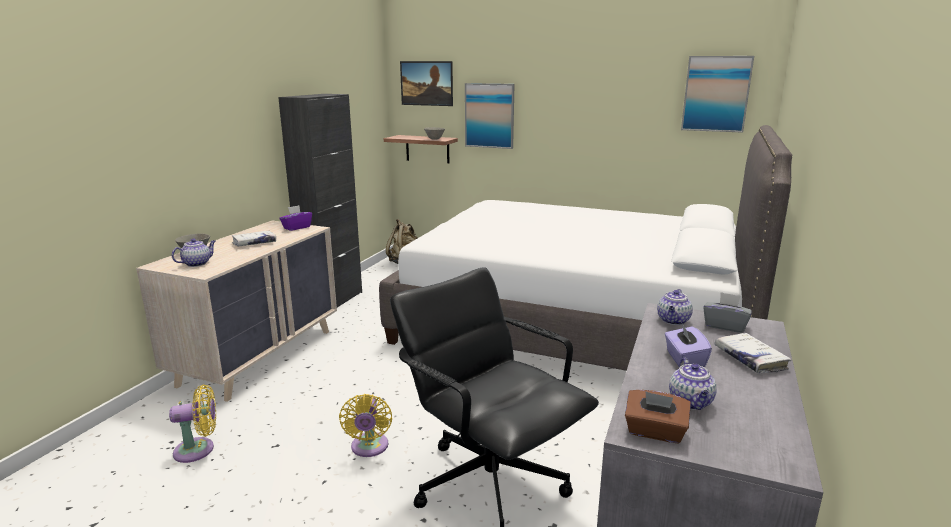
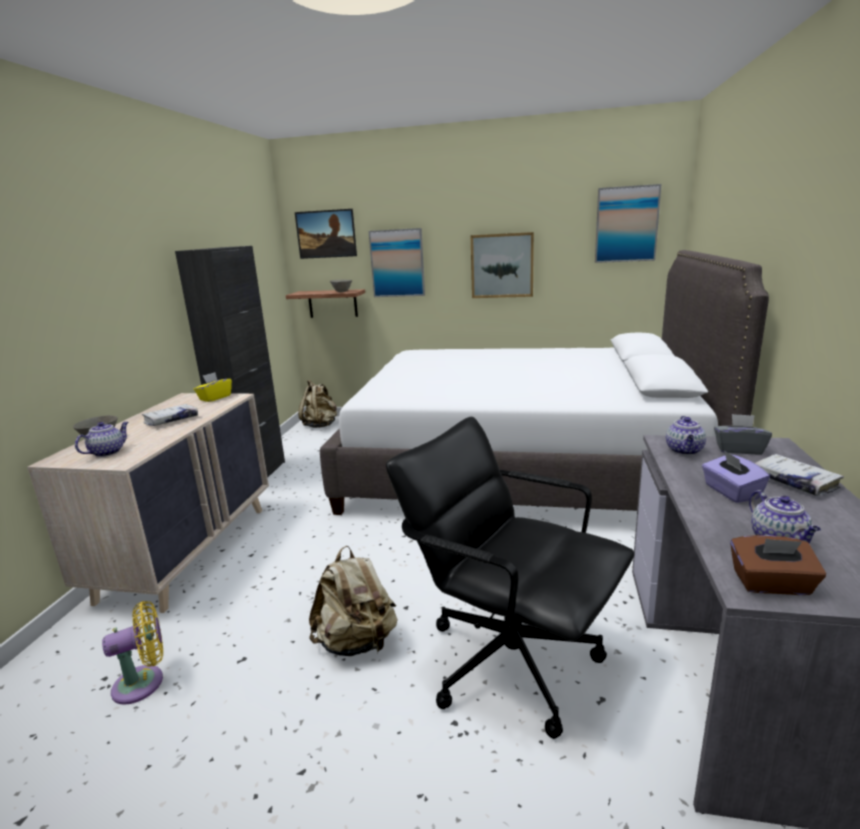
camera: 10 degrees left, 0 degrees up
purple tissue box [280,205,312,231] -> yellow tissue box [194,372,232,402]
yellow fan [339,394,392,457] -> beige backpack [309,546,398,656]
none -> picture [471,232,534,298]

